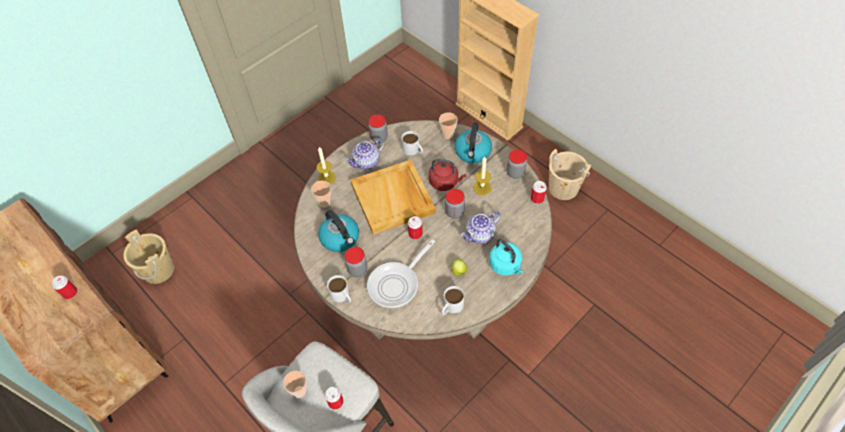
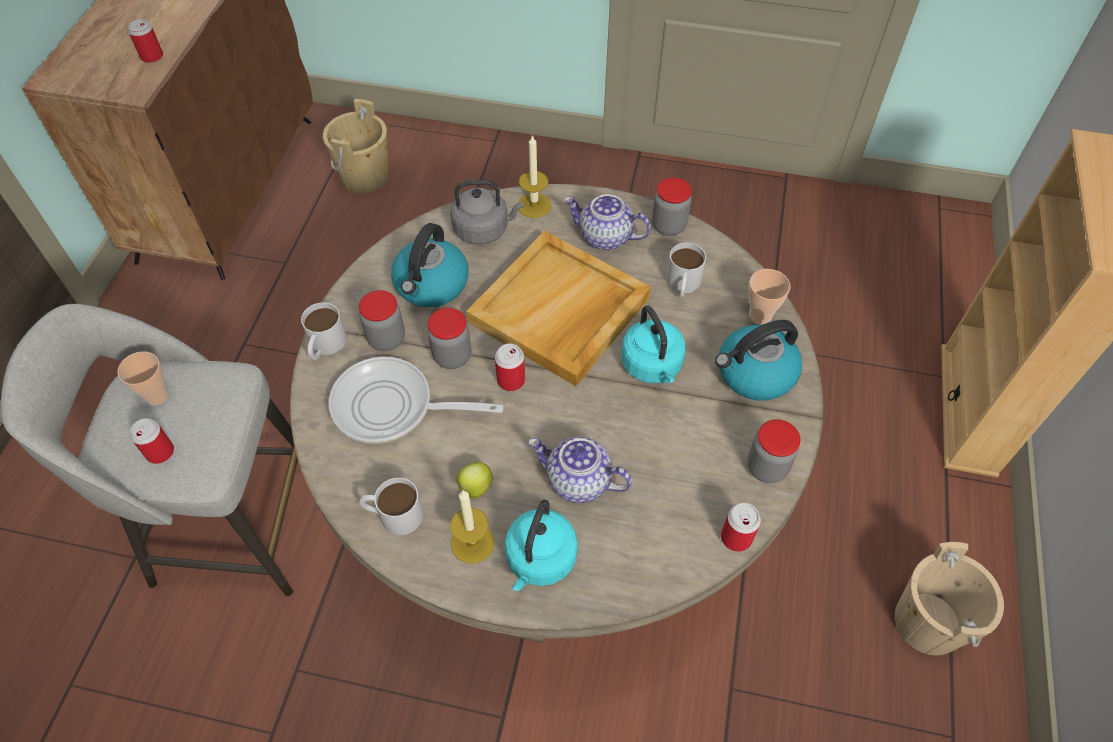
camera: 55 degrees right, 0 degrees up
cup [311,181,331,208] -> grey kettle [450,179,524,244]
red kettle [429,159,466,191] -> turquoise kettle [621,305,685,383]
jar [445,189,465,219] -> jar moved to [428,308,471,369]
candle [473,157,491,195] -> candle moved to [450,489,495,564]

